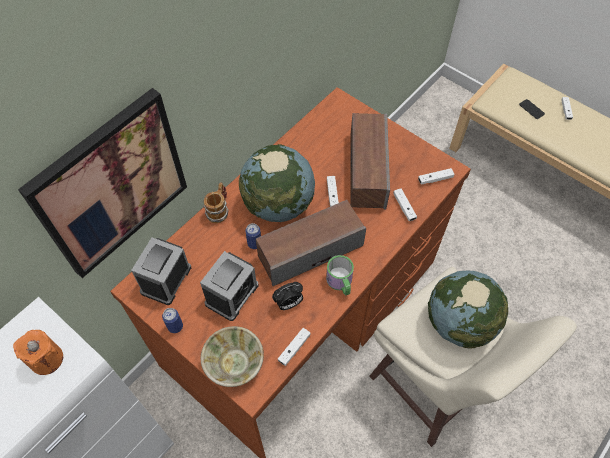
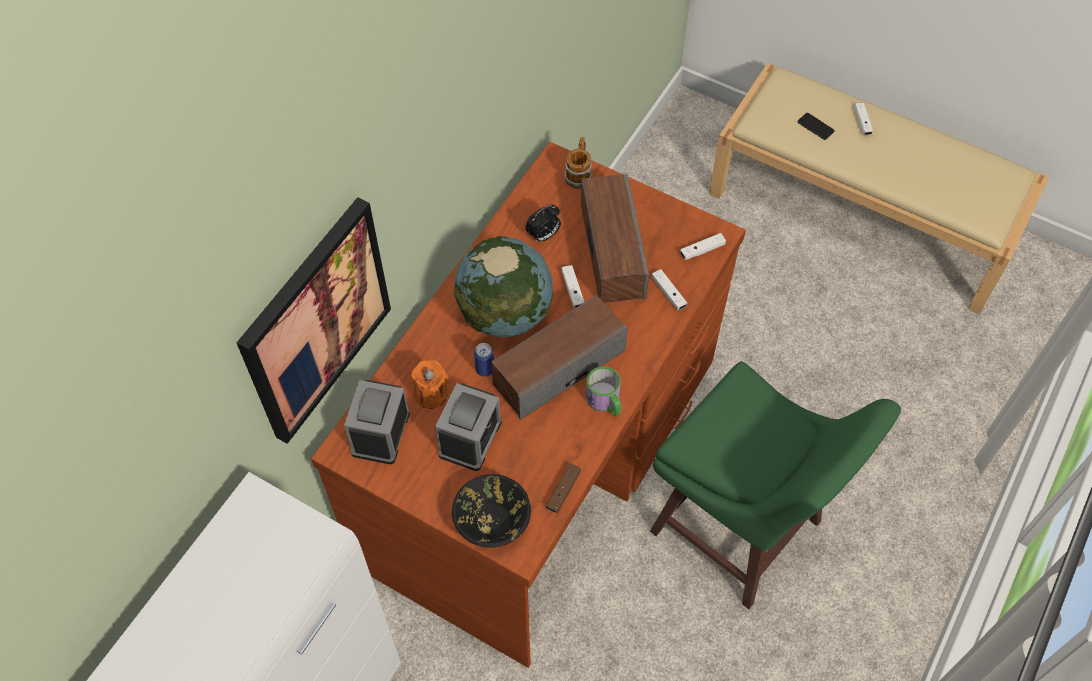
camera: 10 degrees left, 0 degrees up
orange candle [13,330,63,375] -> orange candle moved to [411,360,449,409]
can [162,308,183,333] -> none
beige bowl [201,326,264,387] -> black bowl [452,474,531,548]
mug [203,182,229,223] -> mug moved to [564,137,592,189]
alarm clock [272,282,303,310] -> alarm clock moved to [525,204,561,243]
white game controller [278,328,310,366] -> brown game controller [546,464,581,513]
beige stool [369,267,577,447] -> green stool [650,361,901,609]
globe [428,271,509,349] -> none

